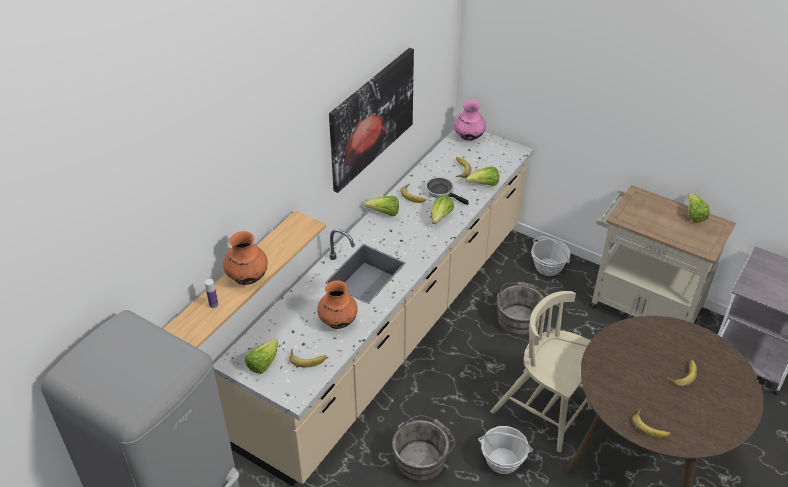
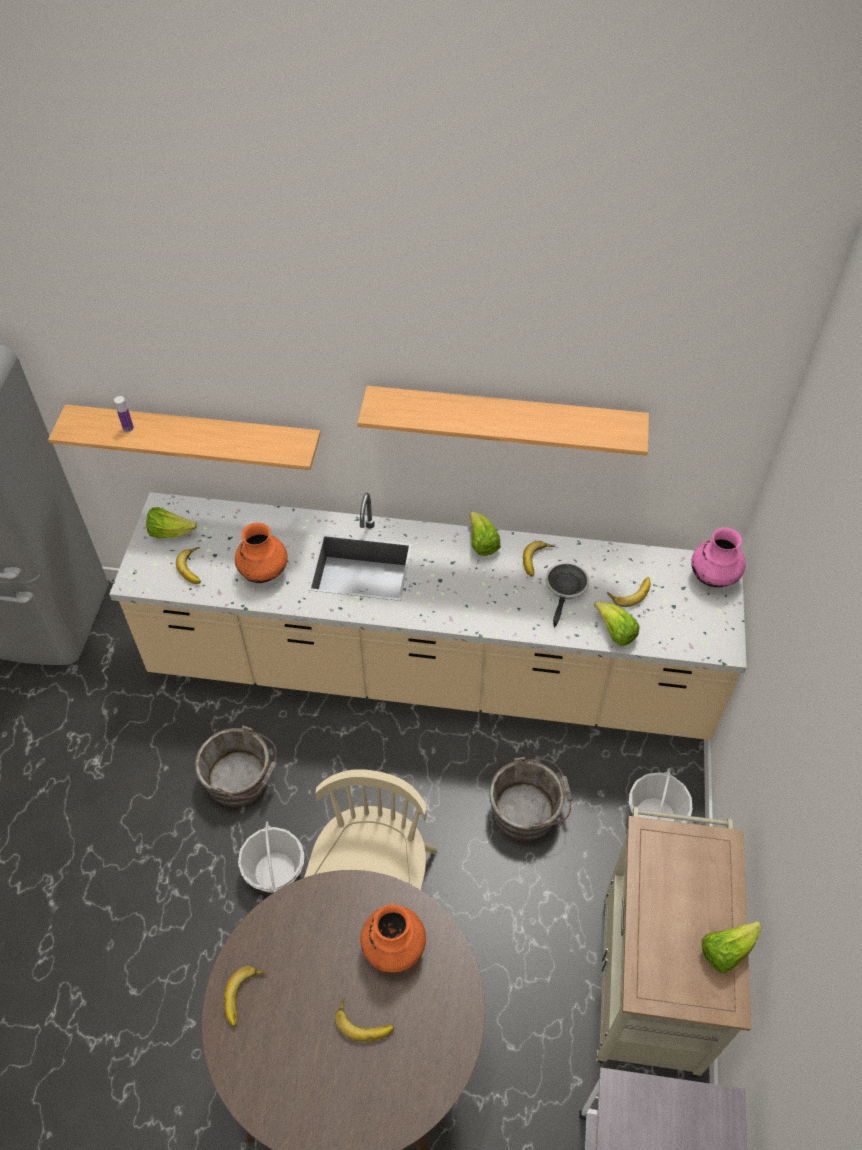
camera: 65 degrees right, 10 degrees up
orange vase [223,231,268,285] -> orange vase moved to [361,904,426,973]
picture [329,48,414,193] -> shelf [357,386,649,456]
lettuce [431,195,454,224] -> none

